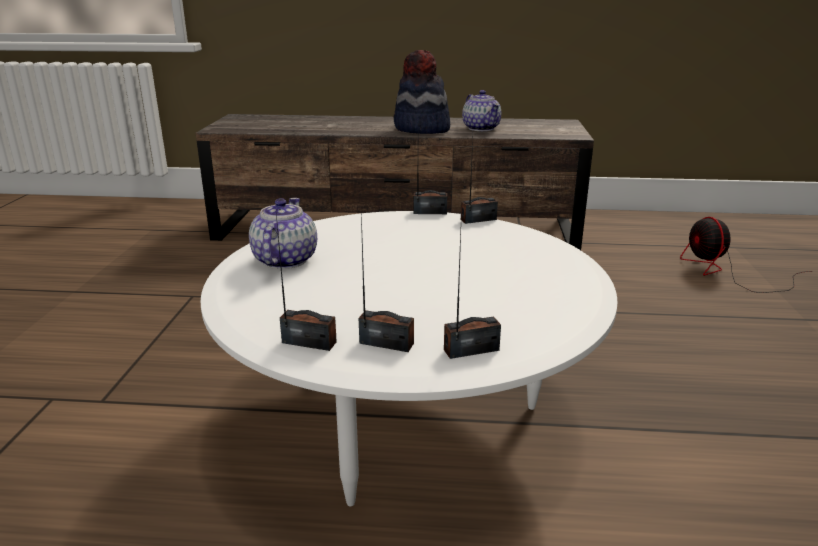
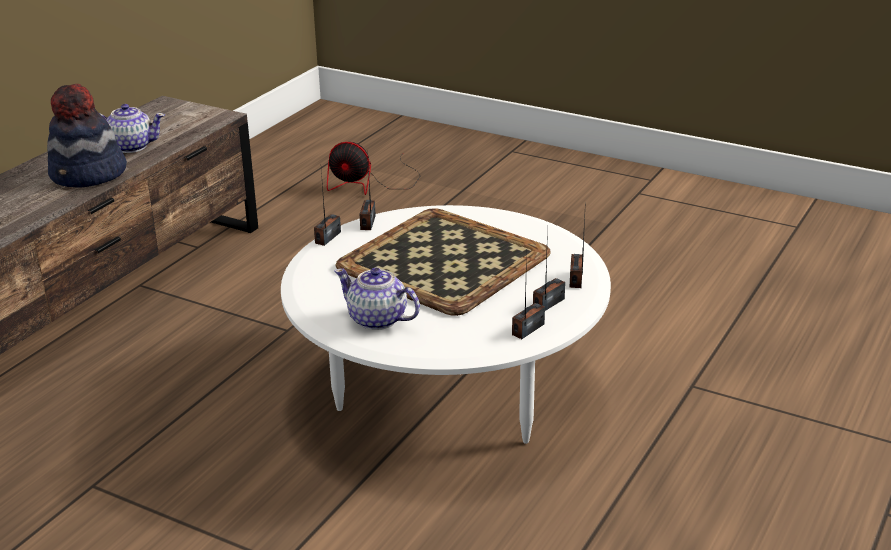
camera: 65 degrees left, 5 degrees up
none -> tray [335,208,550,316]

